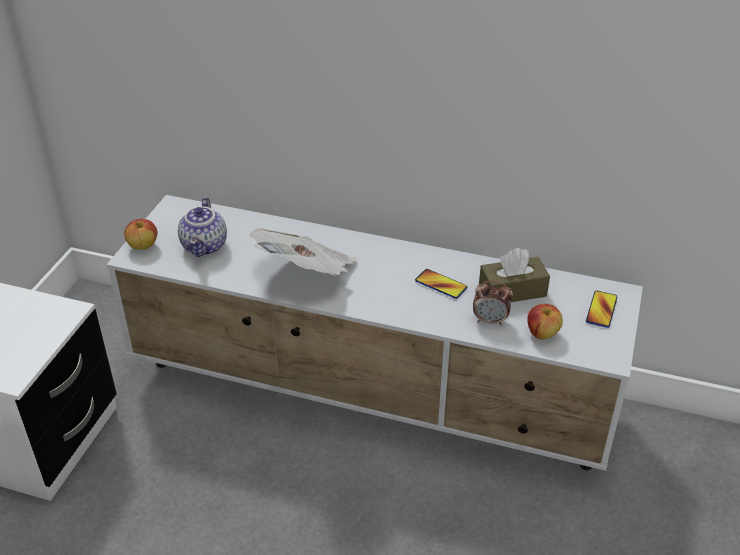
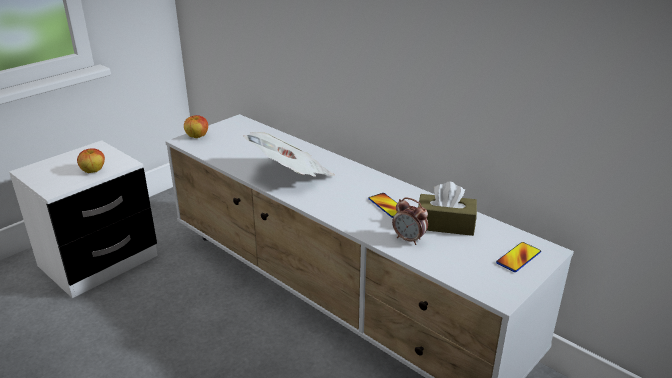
camera: 25 degrees right, 10 degrees down
teapot [178,197,227,257] -> none
apple [527,304,563,340] -> apple moved to [77,148,105,173]

